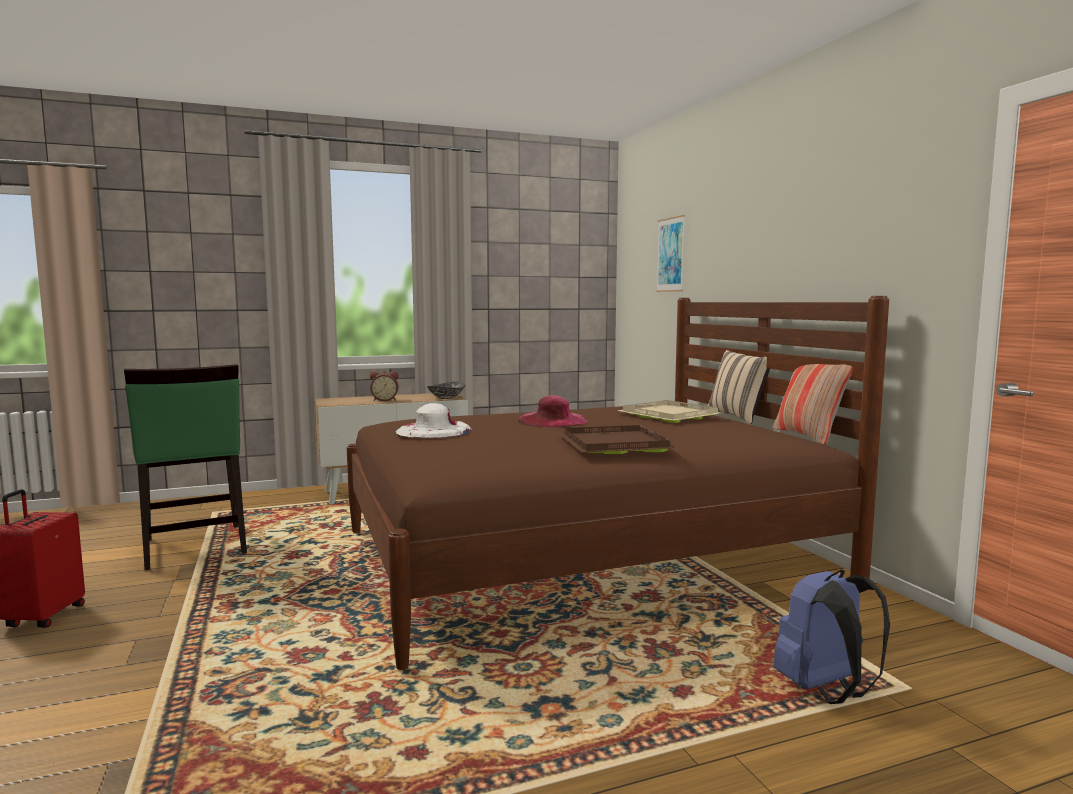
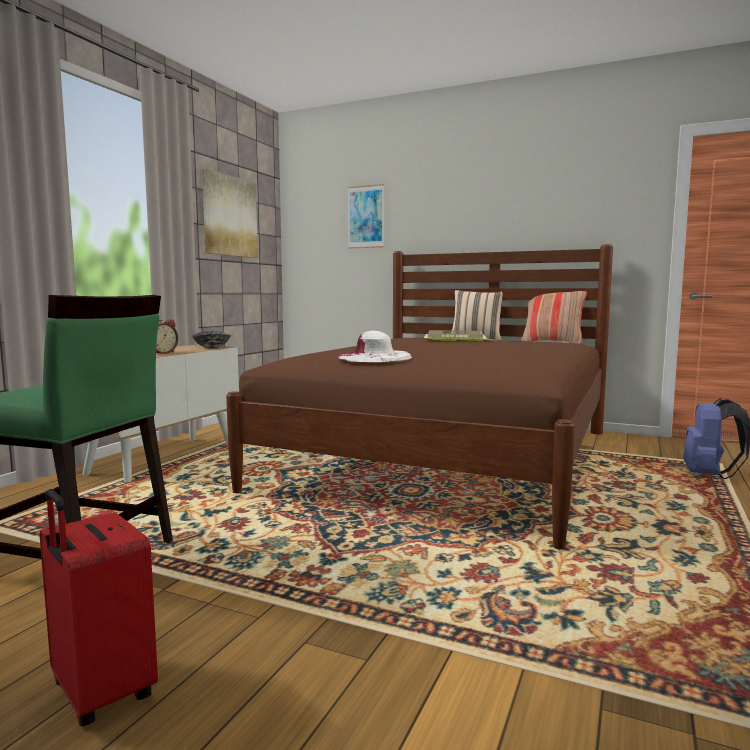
camera: 45 degrees left, 0 degrees up
pink hat [518,395,588,427] -> none
brown tray [558,425,677,454] -> none
none -> picture [202,169,258,258]

